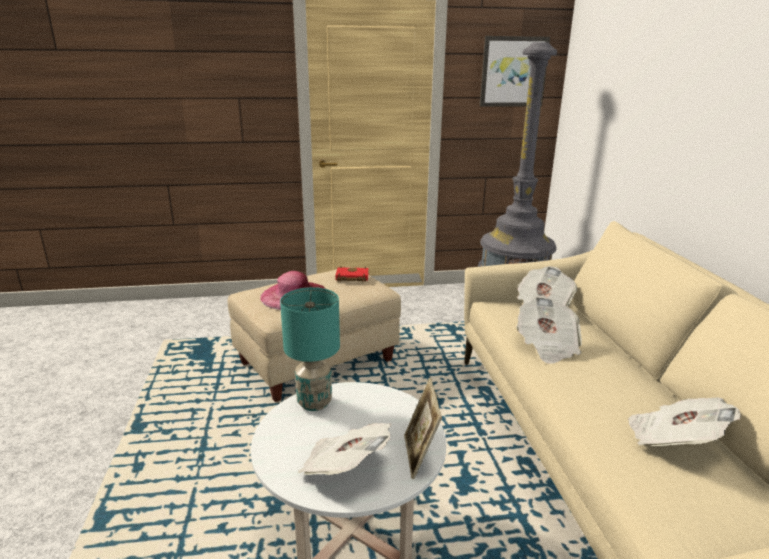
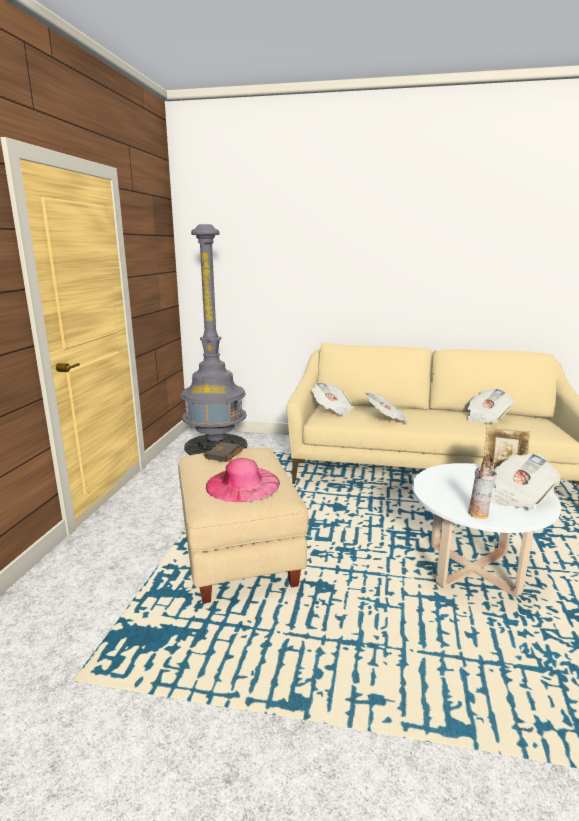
camera: 70 degrees left, 5 degrees down
turquoise table lamp [280,287,340,411] -> none
red book [335,266,369,282] -> black book [203,441,243,462]
picture [480,36,550,107] -> none
none -> vase [468,454,497,519]

